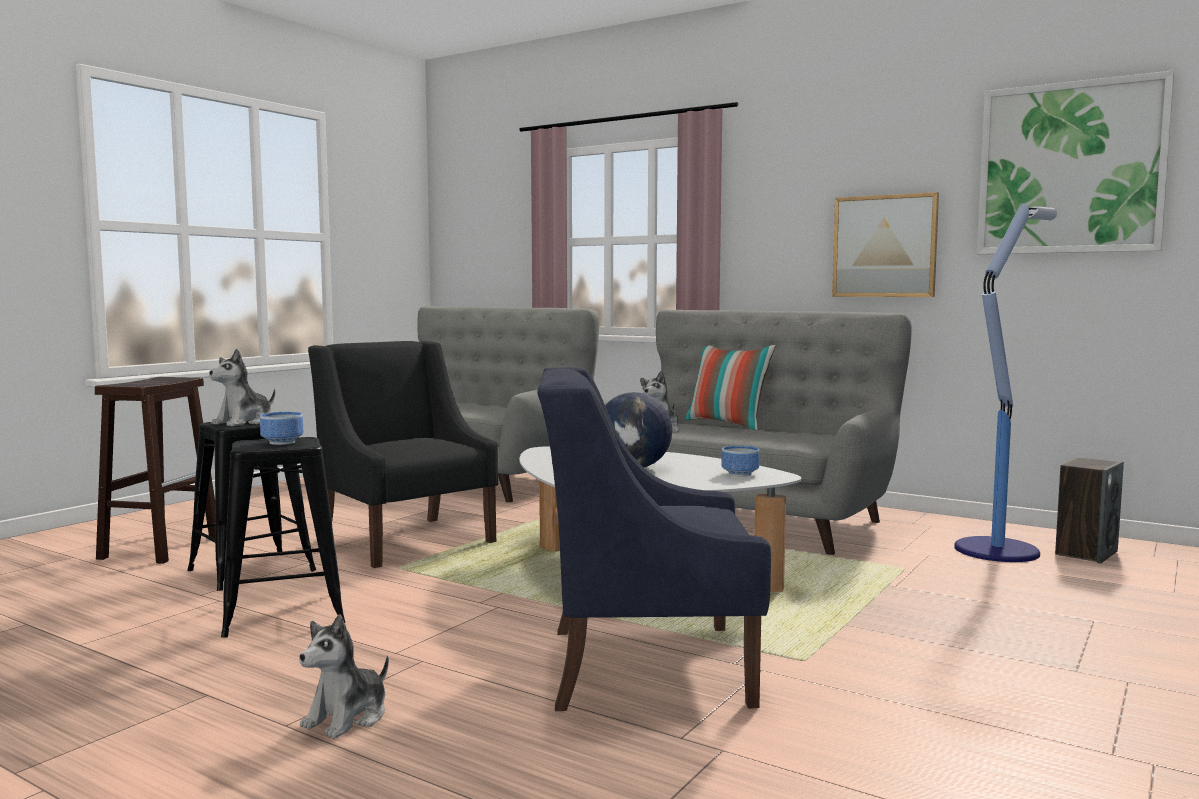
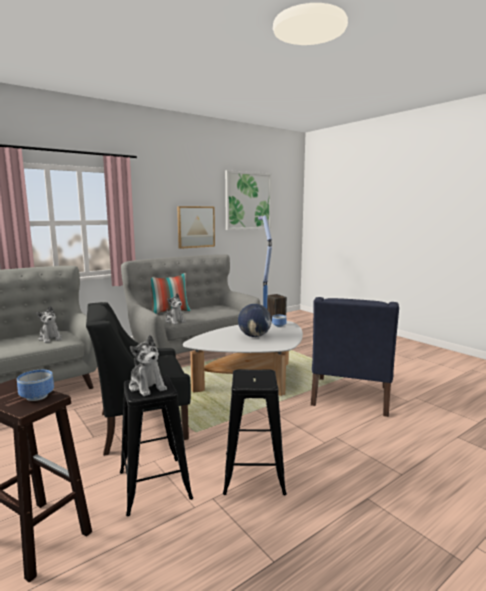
camera: 70 degrees left, 5 degrees up
bowl [260,412,304,445] -> bowl moved to [17,370,54,401]
plush toy [299,614,389,739] -> plush toy moved to [36,306,62,343]

